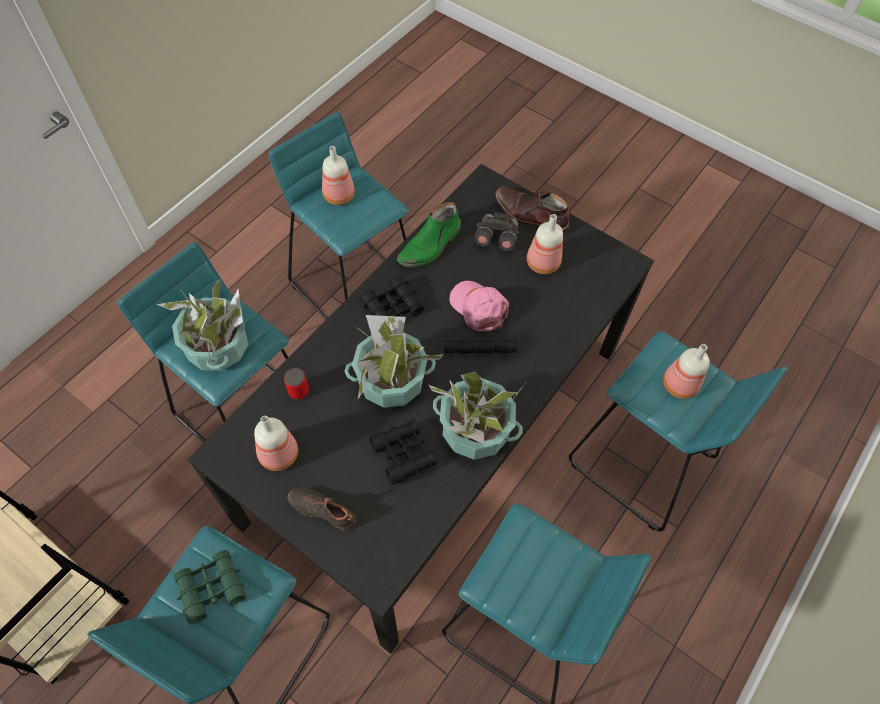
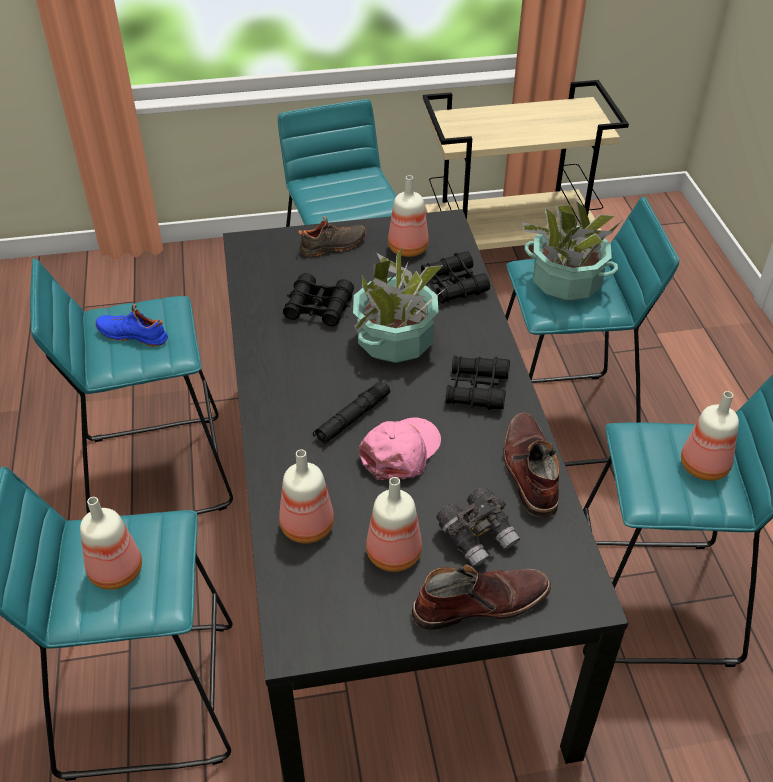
camera: 135 degrees right, 15 degrees down
green binoculars [174,550,246,624] -> none
can [284,368,309,400] -> black binoculars [421,251,490,304]
green boot [397,202,461,268] -> brown boot [503,413,560,517]
potted plant [429,372,528,460] -> none
pink cap [449,281,509,332] -> pink cap turned 60 degrees counterclockwise [359,417,441,480]
none -> blue shoe [95,304,168,347]
none -> bottle [279,449,334,543]

